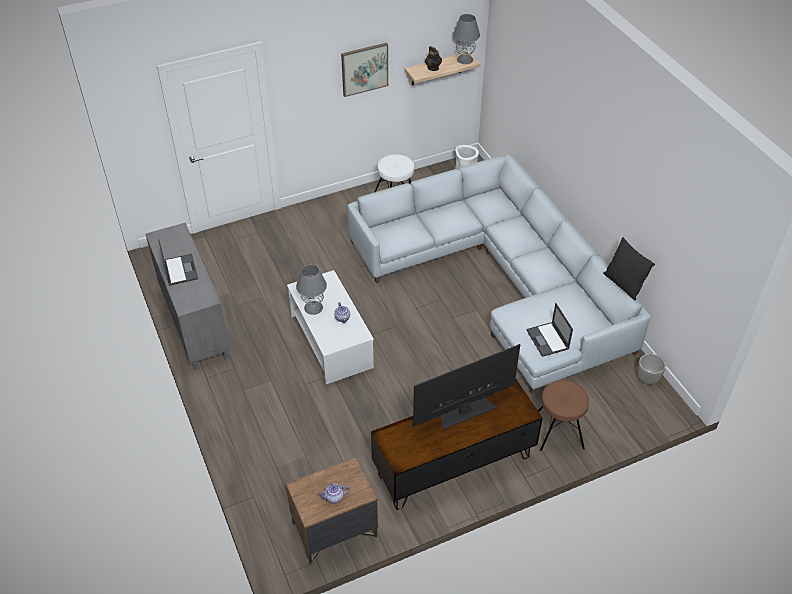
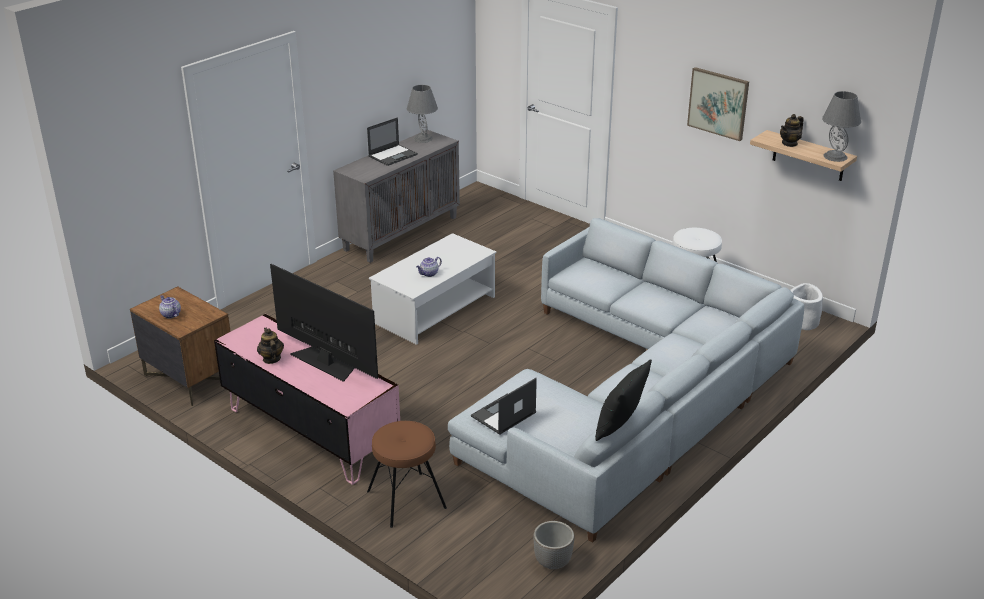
camera: 65 degrees right, 15 degrees down
grey table lamp [296,265,327,315] -> grey table lamp moved to [407,85,438,143]
brown tv stand [371,378,543,510] -> pink tv stand [214,314,400,485]
none -> teapot [257,328,284,364]

